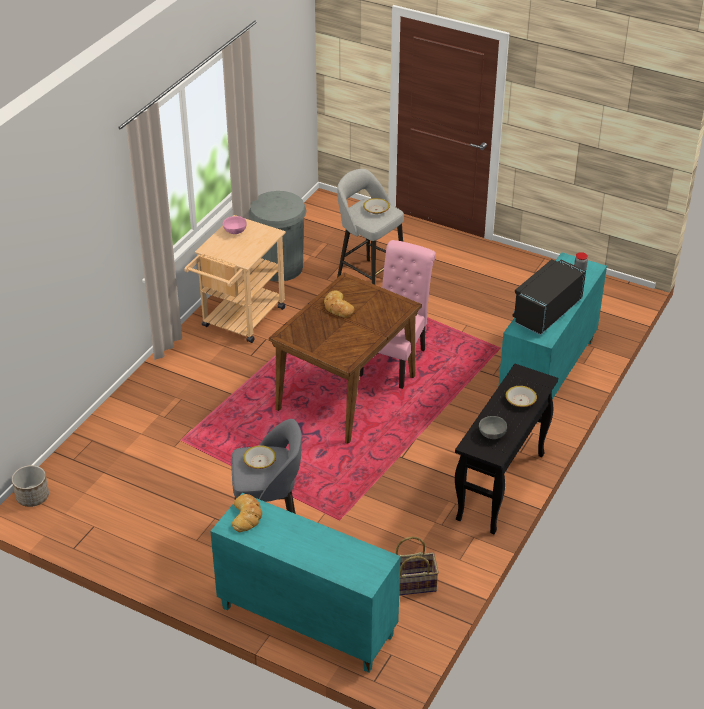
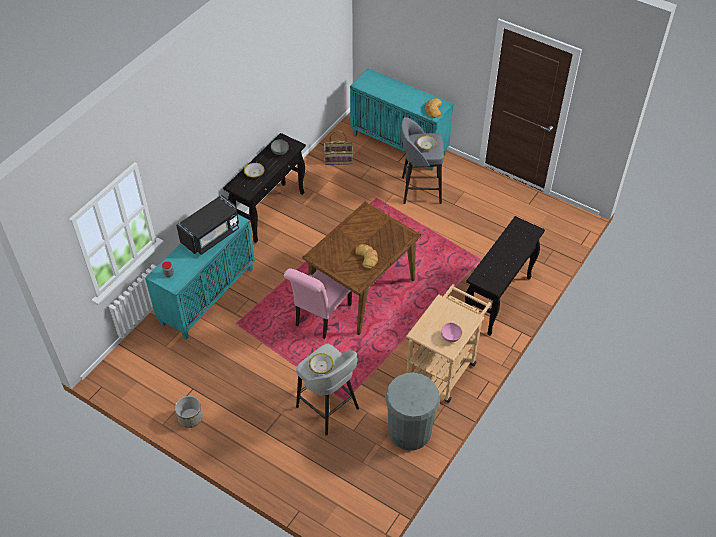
camera: 175 degrees left, 10 degrees up
planter [12,465,49,507] -> planter moved to [175,396,203,428]
none -> black console table [465,216,545,336]

